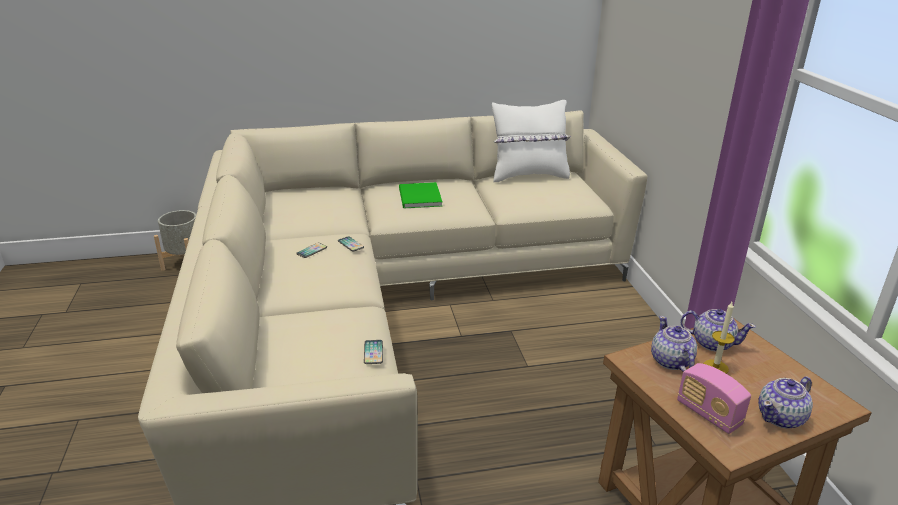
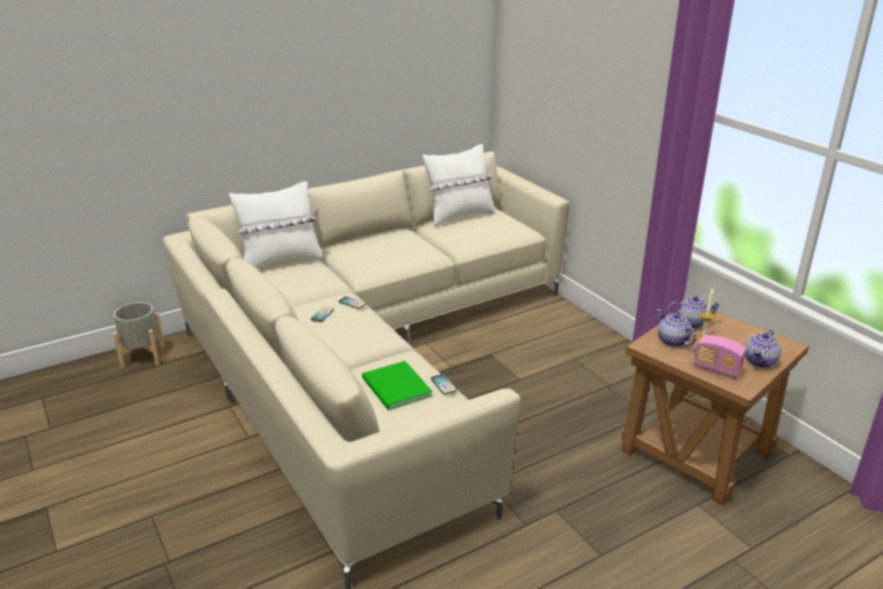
camera: 20 degrees left, 0 degrees up
green book [399,182,443,208] -> green book moved to [362,361,433,410]
none -> white pillow [229,181,322,269]

